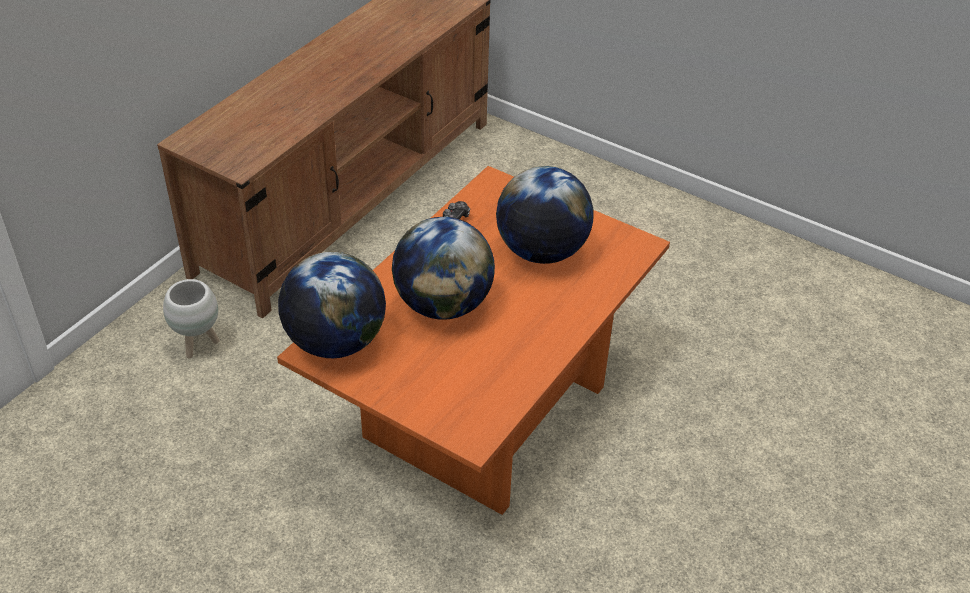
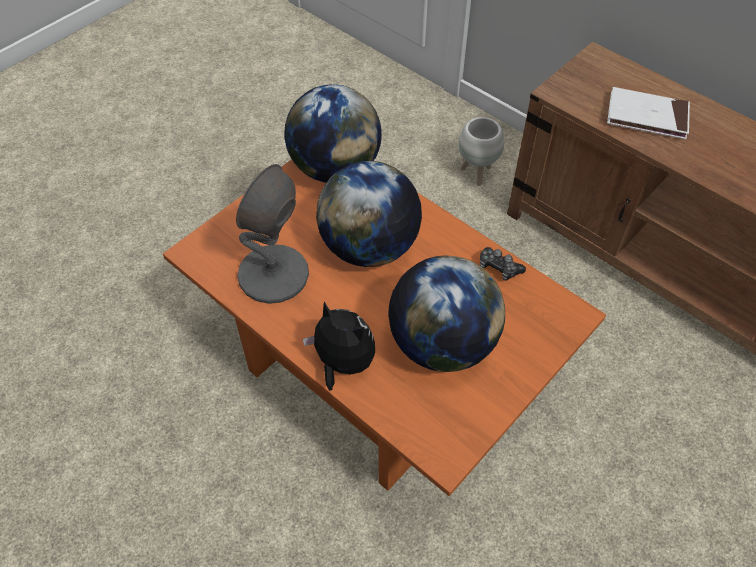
camera: 100 degrees right, 10 degrees up
none -> grey table lamp [236,164,309,304]
none -> plush toy [303,302,375,391]
none -> white book [607,87,690,139]

